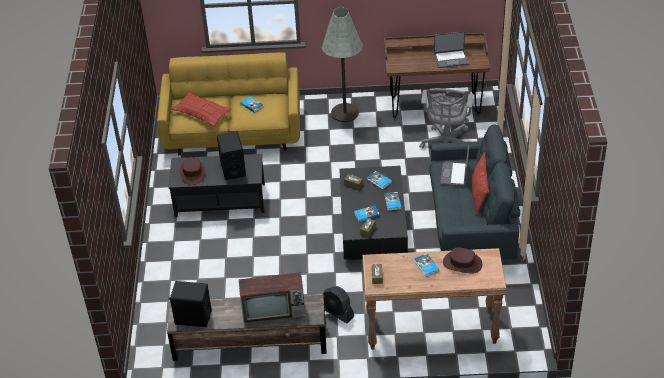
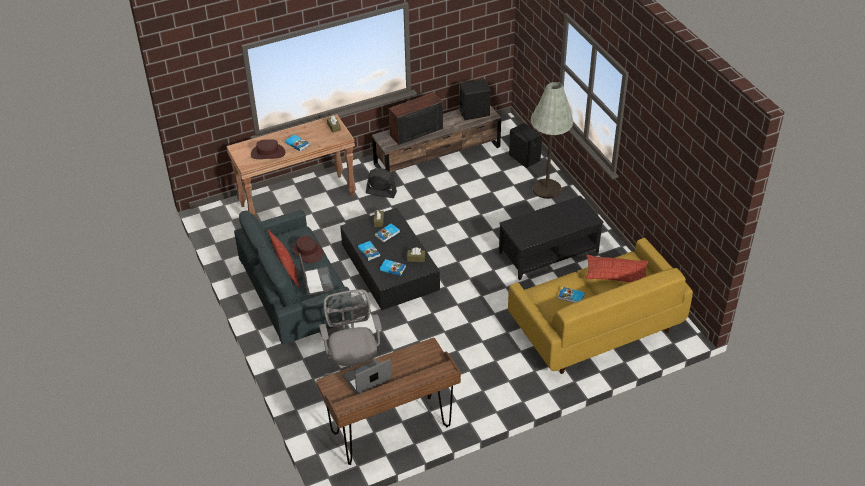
camera: 155 degrees right, 0 degrees up
brown hat [180,157,205,185] -> brown hat moved to [292,236,323,263]
black speaker [217,131,246,180] -> black speaker moved to [509,123,542,168]
grey floor lamp [322,7,363,122] -> grey floor lamp moved to [531,82,573,199]

